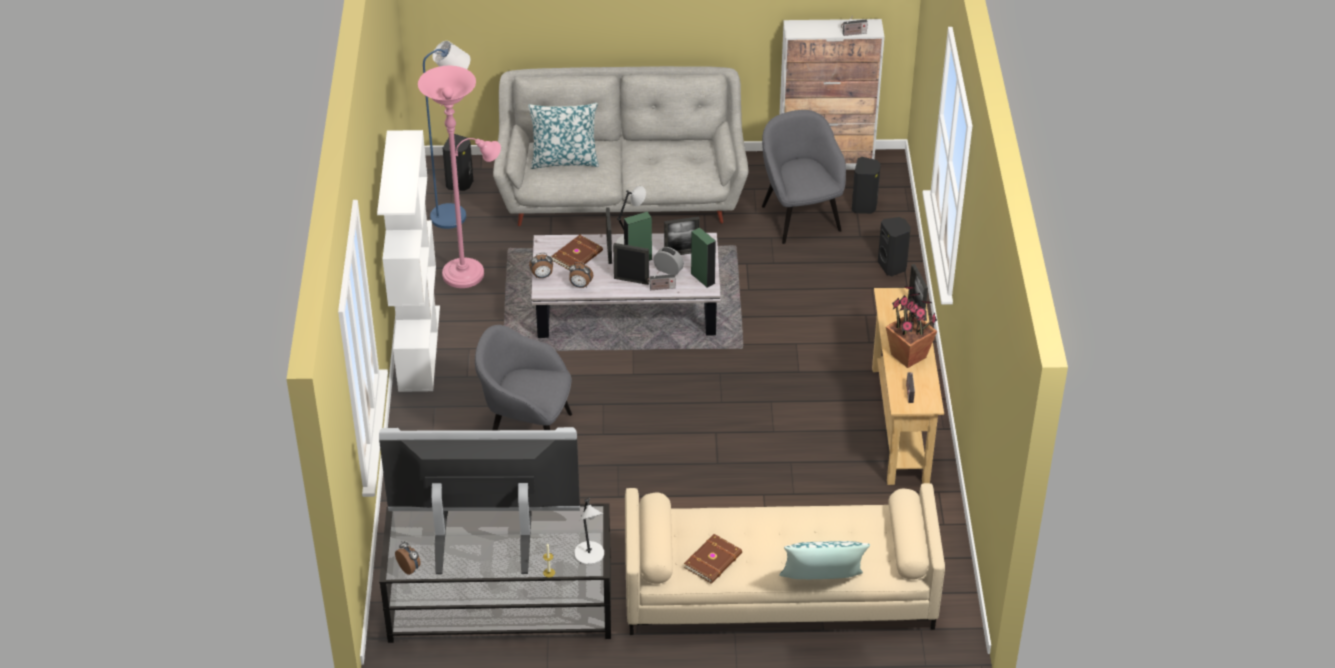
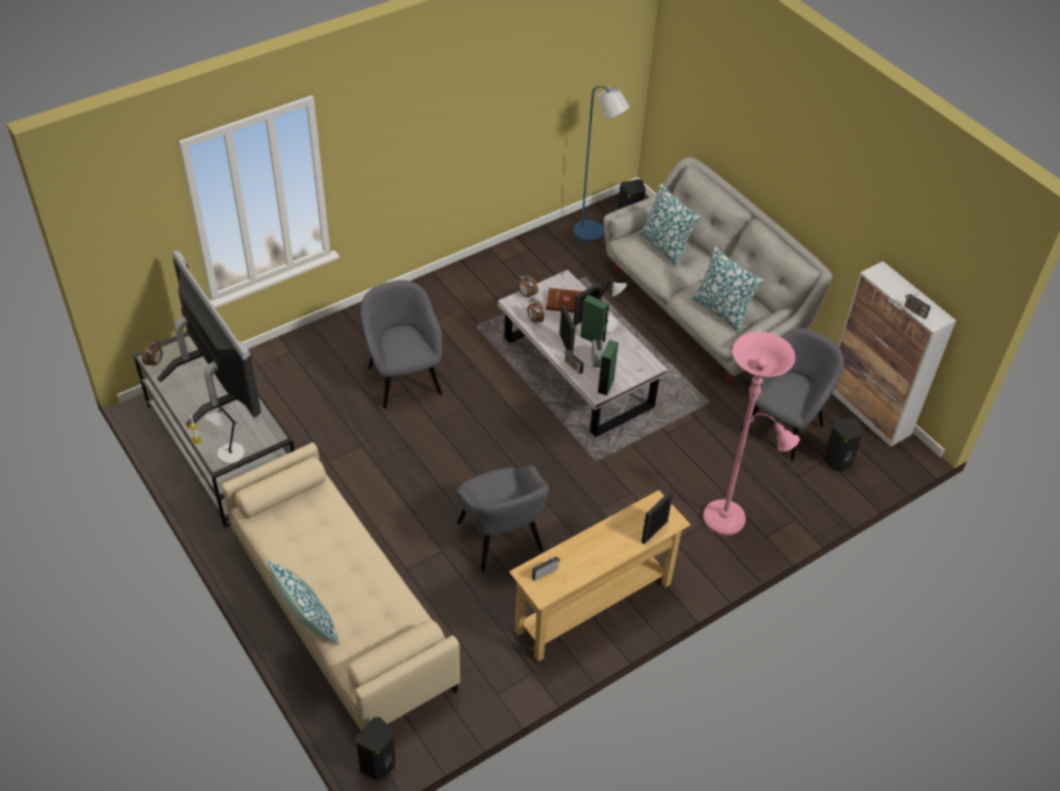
camera: 55 degrees right, 5 degrees up
white bookcase [377,130,440,392] -> none
pink floor lamp [418,66,501,288] -> pink floor lamp moved to [703,331,800,536]
picture frame [664,217,700,255] -> none
brown book [684,534,742,584] -> none
black speaker [878,217,911,276] -> black speaker moved to [356,717,396,780]
potted plant [886,286,937,368] -> none
none -> grey armchair [456,465,549,571]
none -> pillow [691,246,764,333]

